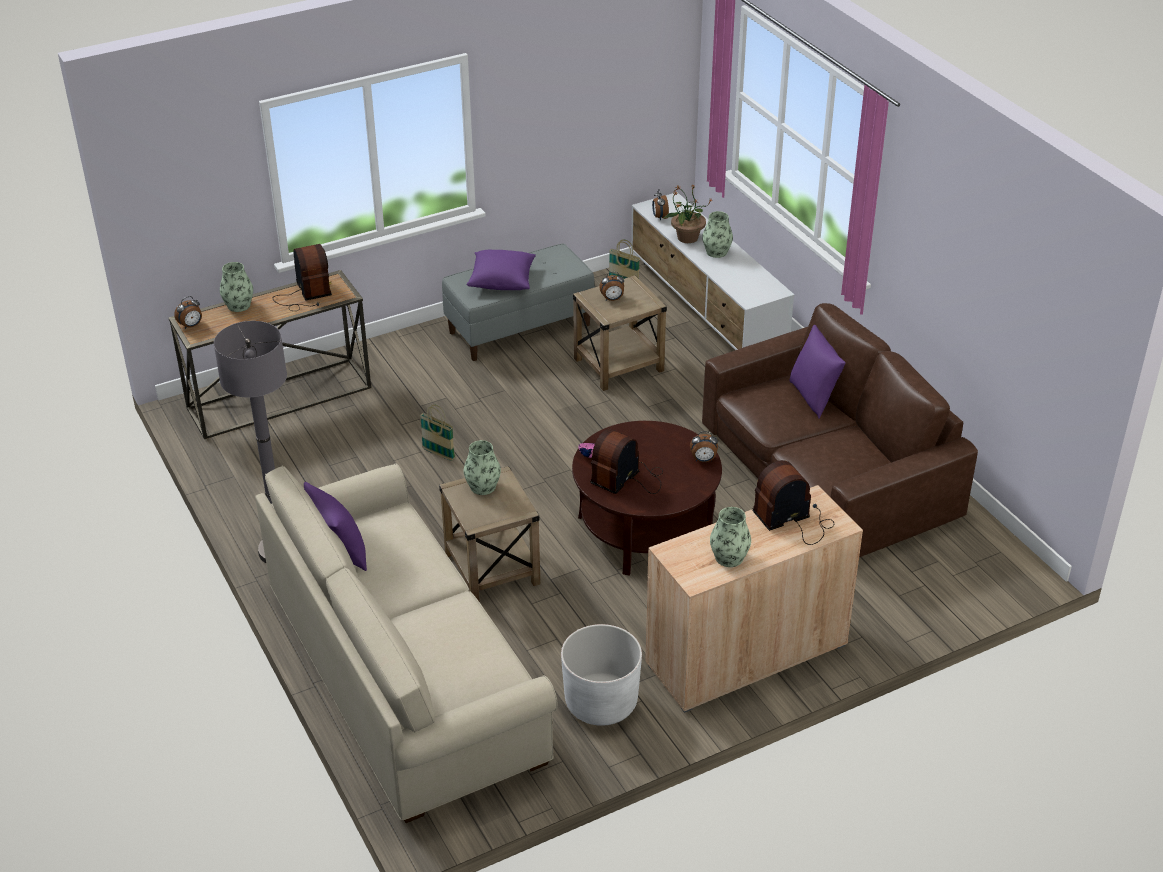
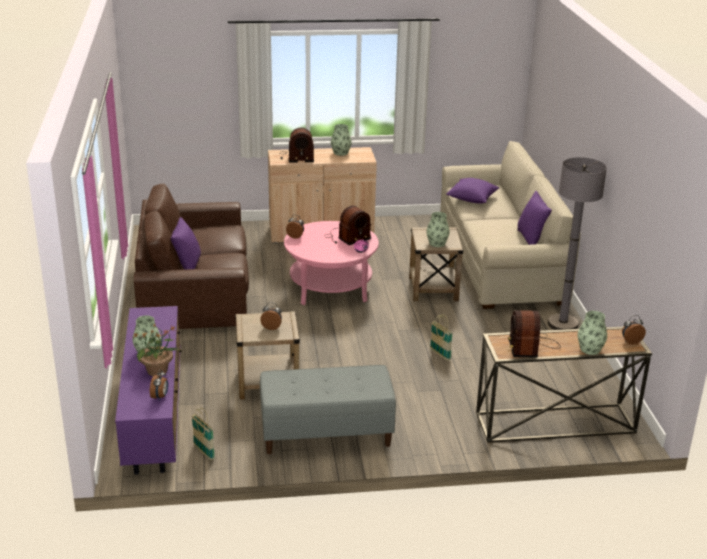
camera: 160 degrees left, 10 degrees down
purple pillow [467,250,536,290] -> purple pillow moved to [446,178,499,204]
white planter [561,624,642,726] -> none
brown coffee table [572,421,722,576] -> pink coffee table [284,221,379,305]
white tv stand [631,192,794,350] -> purple tv stand [115,306,181,475]

